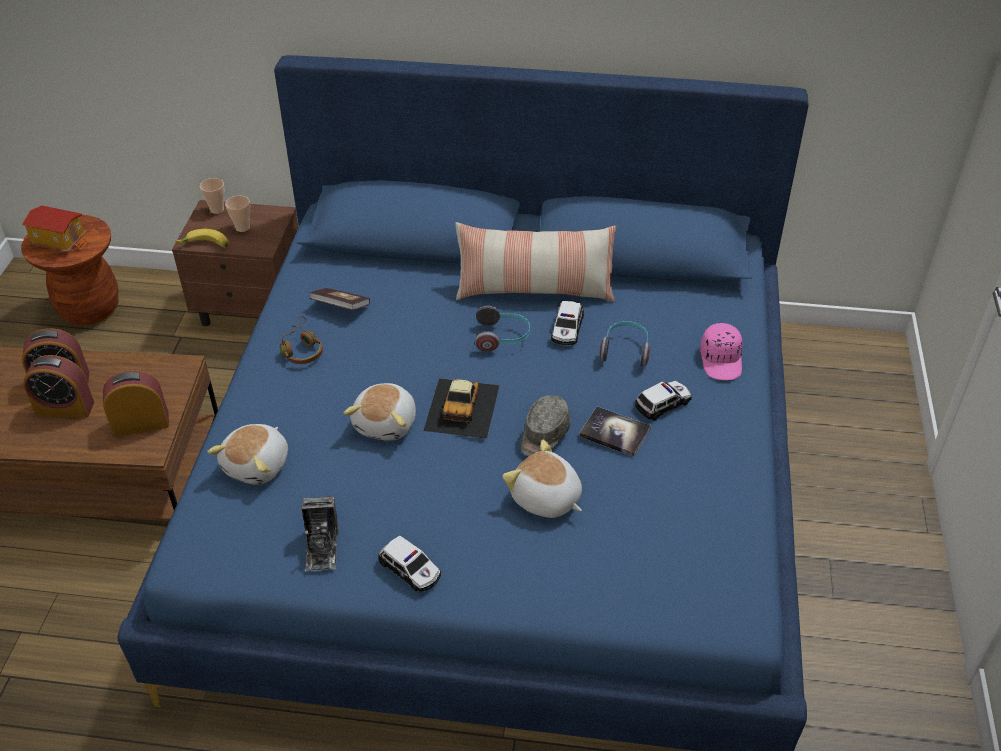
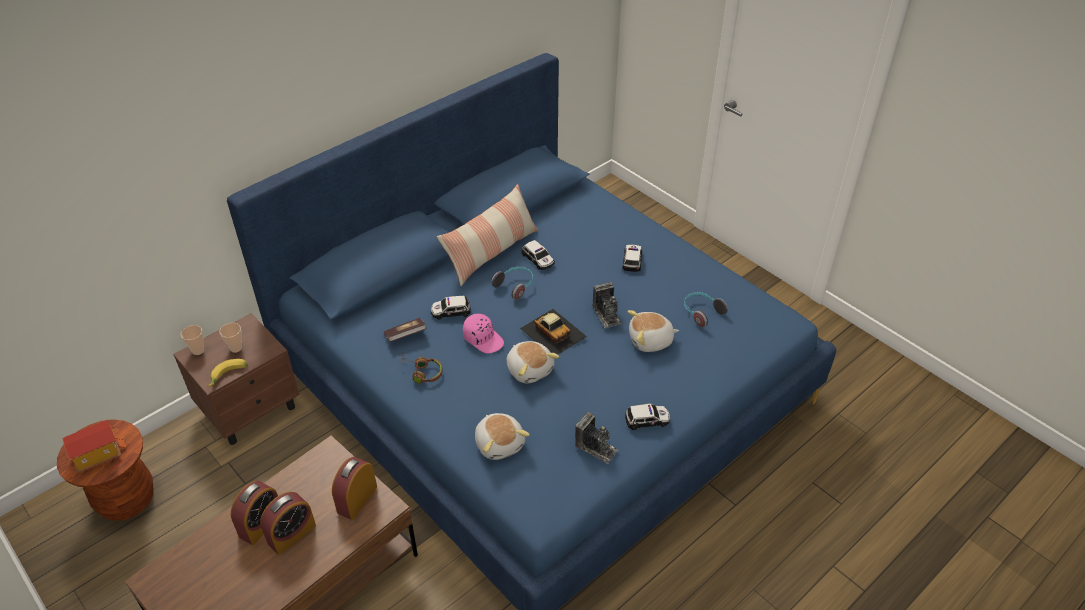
camera: 50 degrees left, 0 degrees up
grey cap [521,395,571,456] -> camera [593,282,622,328]
book [579,406,651,457] -> none
headphones [600,321,650,367] -> headphones moved to [684,292,728,327]
pink cap [700,323,742,380] -> pink cap moved to [463,314,504,354]
none -> toy car [431,296,471,319]

